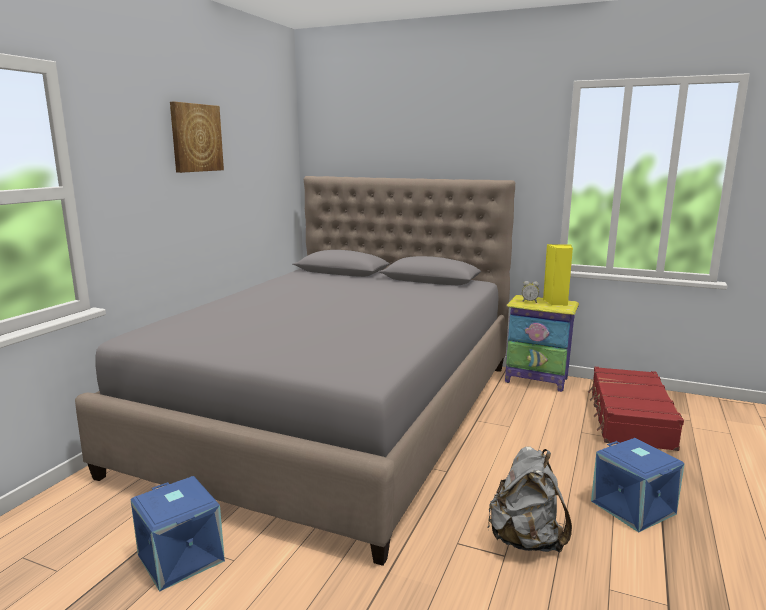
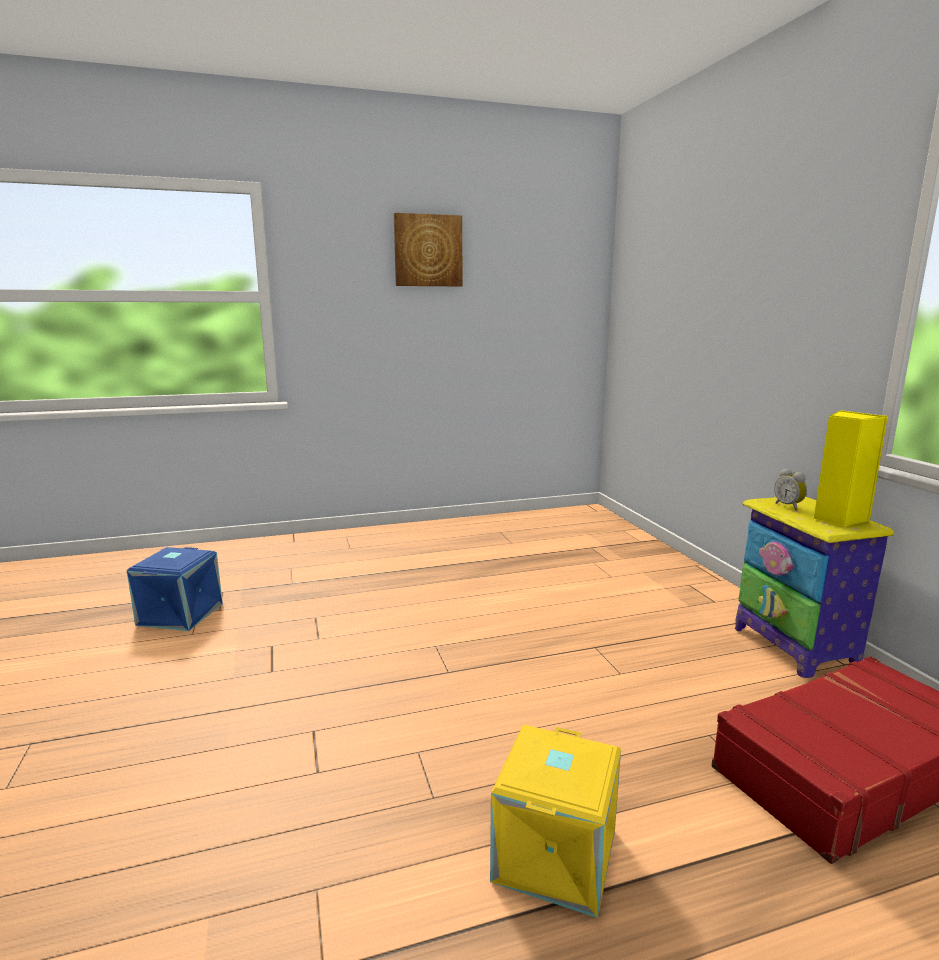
camera: 50 degrees right, 0 degrees up
grey bed [75,176,515,566] -> none
grey backpack [487,446,572,553] -> none
blue storage box [591,438,685,533] -> yellow storage box [490,725,621,918]

